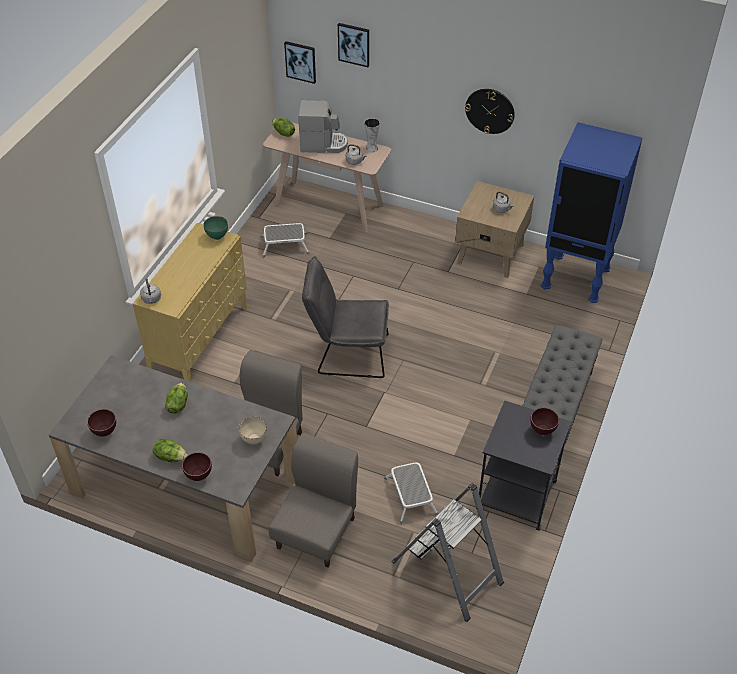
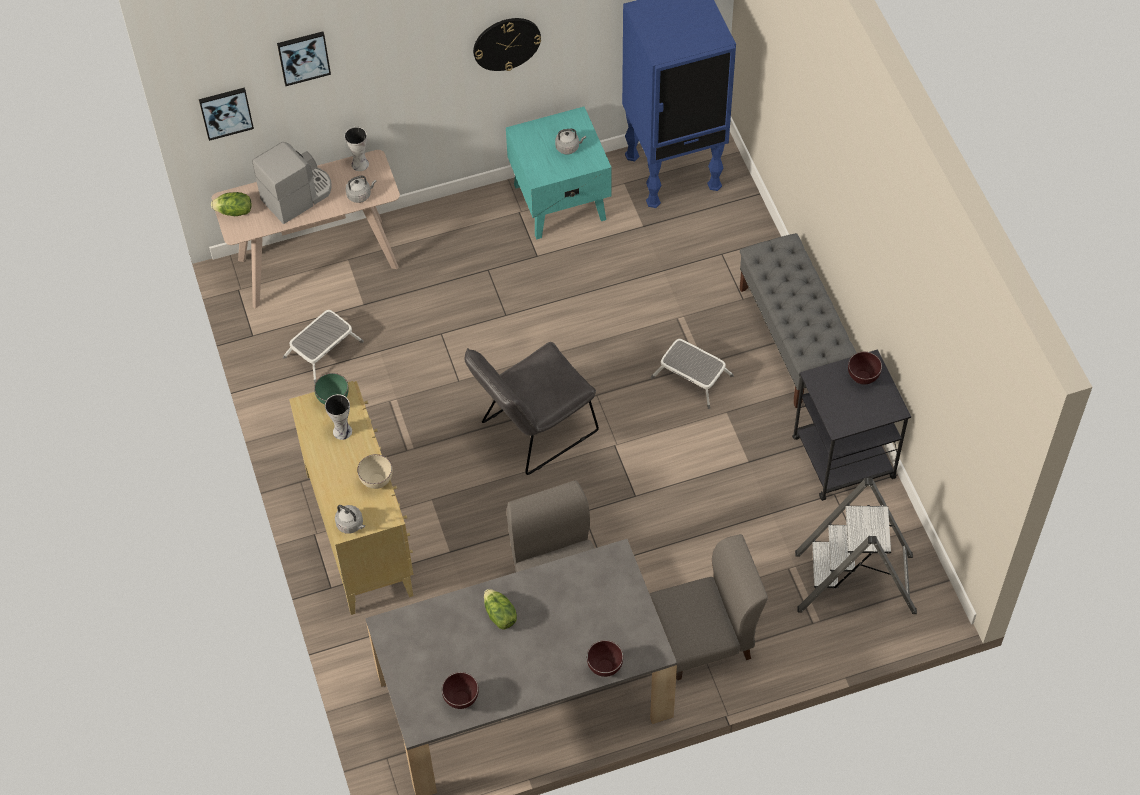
camera: 40 degrees left, 10 degrees up
lettuce [153,439,188,462] -> none
beige bowl [239,417,267,444] -> beige bowl moved to [357,454,392,489]
grey chair [268,433,358,567] -> grey chair turned 90 degrees clockwise [649,534,768,680]
grey step ladder [384,462,439,524] -> grey step ladder moved to [651,339,734,409]
beige nightstand [455,181,534,278] -> turquoise nightstand [506,107,612,240]
none -> vase [325,394,352,440]

